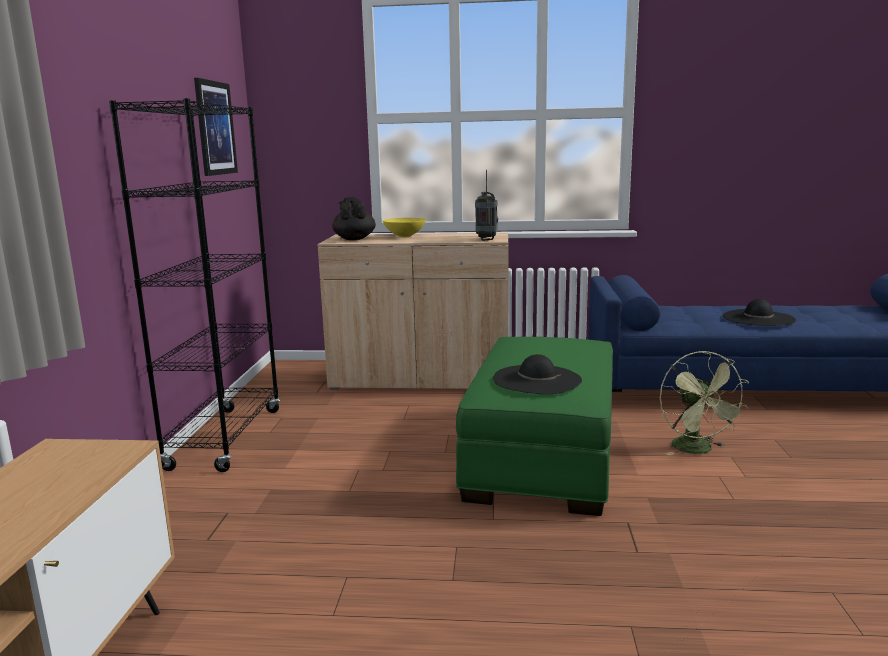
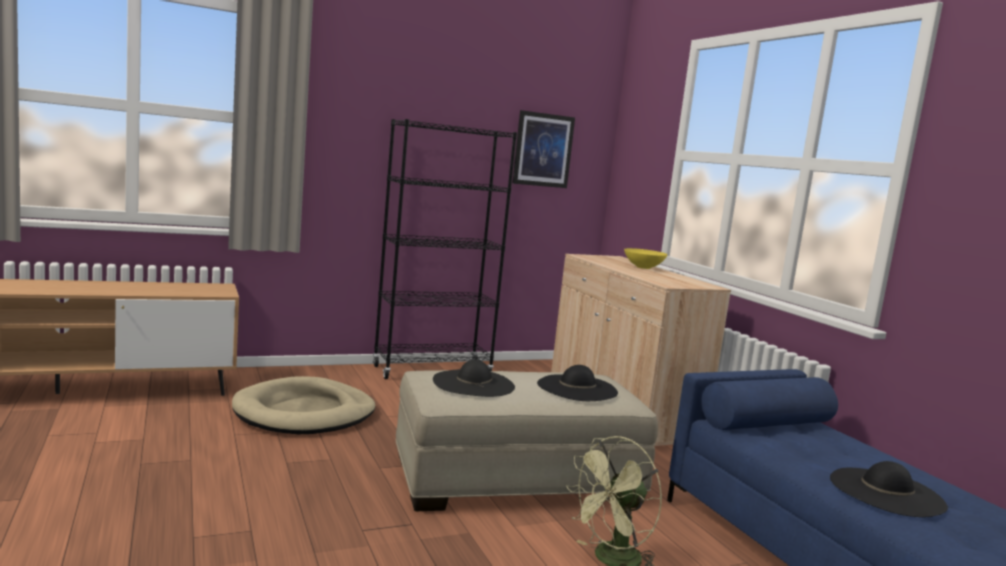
camera: 60 degrees right, 5 degrees down
black teapot [332,197,376,240] -> none
green ottoman [456,337,613,516] -> beige ottoman [396,370,658,511]
radio [475,170,498,241] -> none
none -> beige dog bed [232,376,375,434]
none -> black hat [537,365,618,401]

